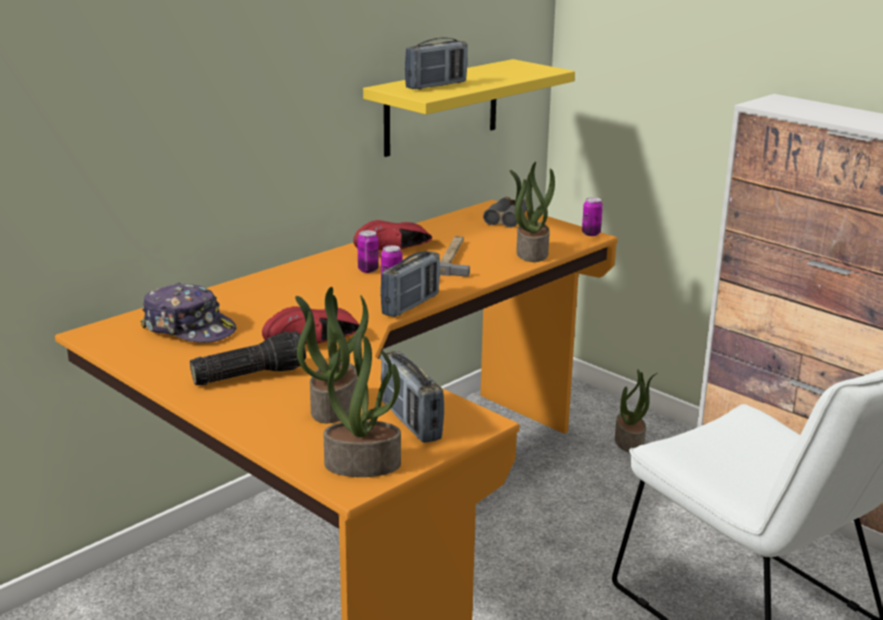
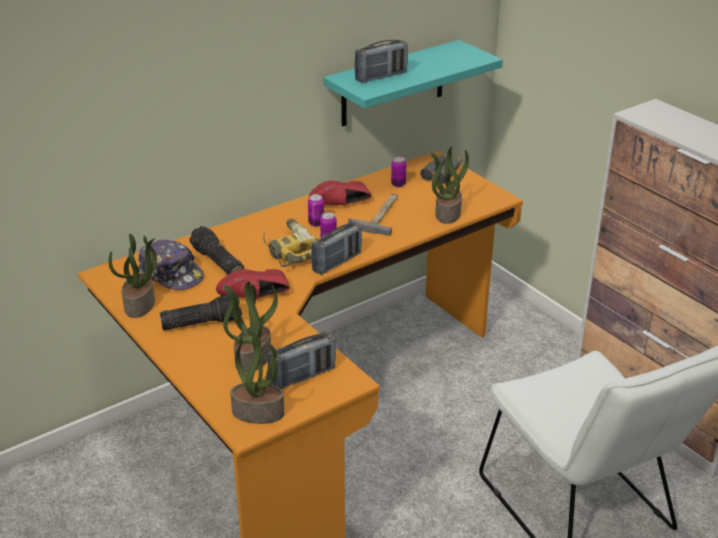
camera: 10 degrees right, 10 degrees up
yellow shelf [363,59,575,157] -> turquoise shelf [323,40,503,126]
radio [381,351,444,443] -> radio turned 105 degrees counterclockwise [268,331,336,389]
can [582,197,603,236] -> can moved to [391,157,407,187]
potted plant [615,369,657,453] -> potted plant moved to [108,233,157,318]
none -> flashlight [190,226,244,275]
none -> power drill [263,218,317,267]

